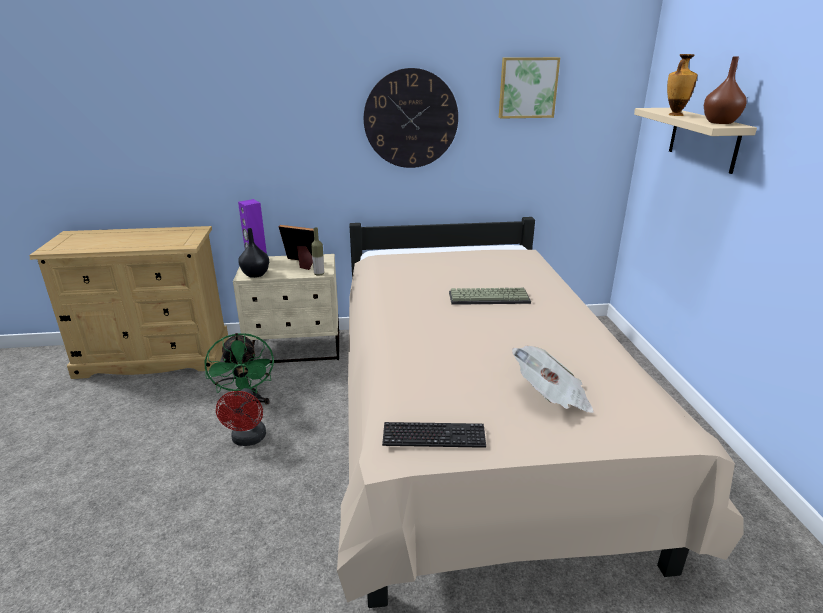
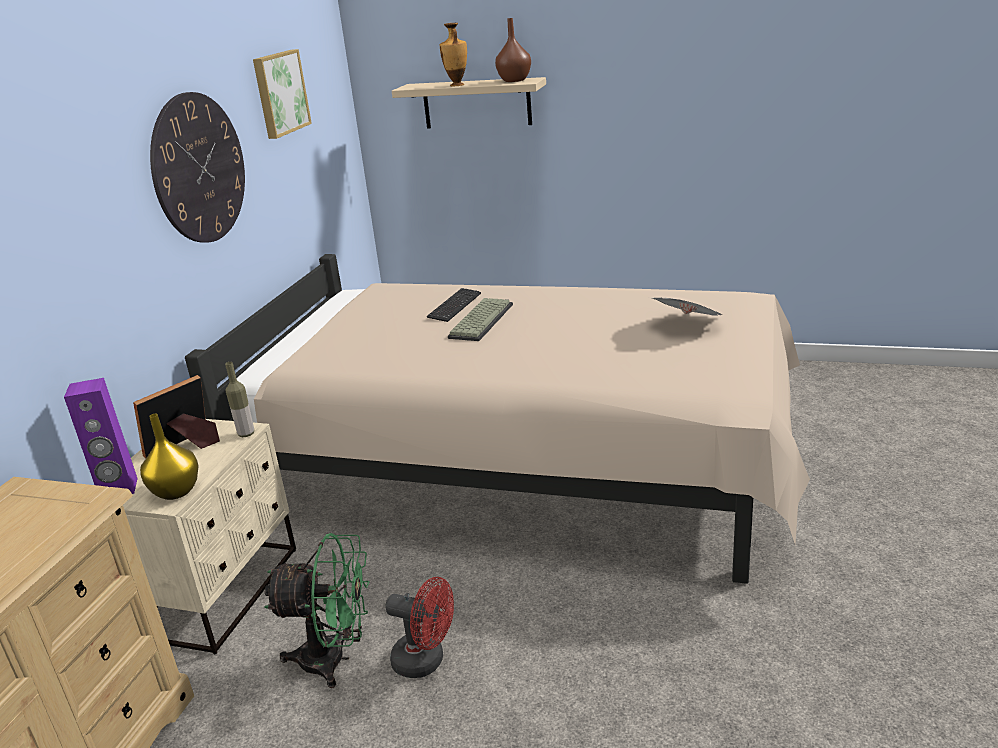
camera: 65 degrees left, 0 degrees up
black vase [238,228,269,278] -> yellow vase [140,414,198,500]
keyboard [382,422,486,448] -> keyboard moved to [427,288,481,322]

